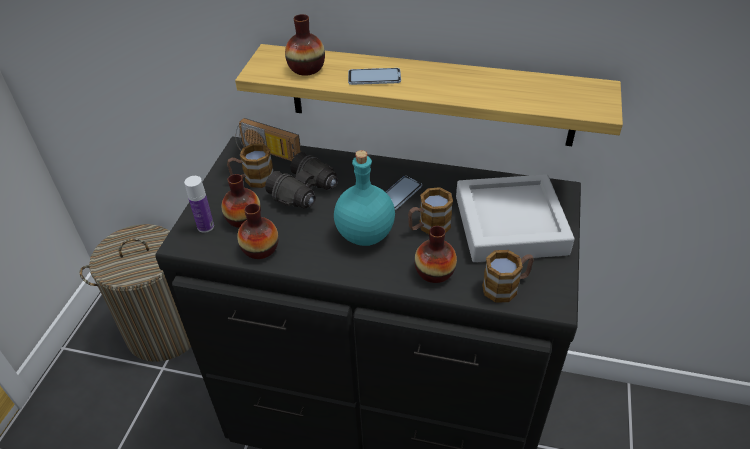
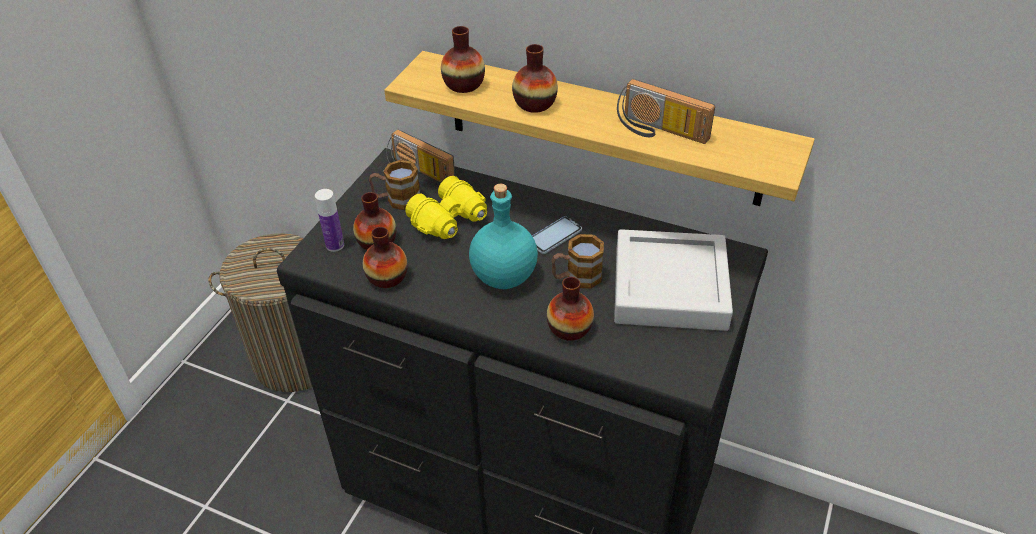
camera: 10 degrees right, 0 degrees up
black binoculars [265,152,338,209] -> yellow binoculars [406,176,487,239]
phone [348,68,401,85] -> vase [512,44,558,113]
mug [482,250,534,303] -> none
none -> radio [617,79,715,144]

